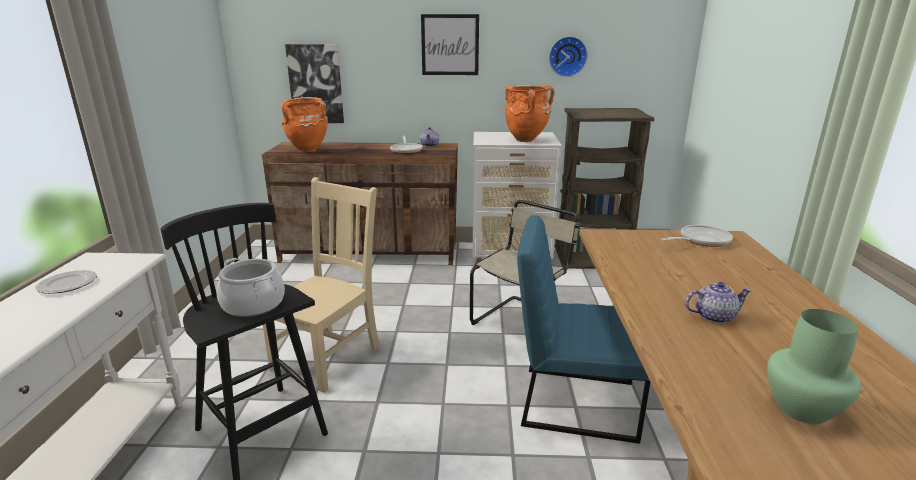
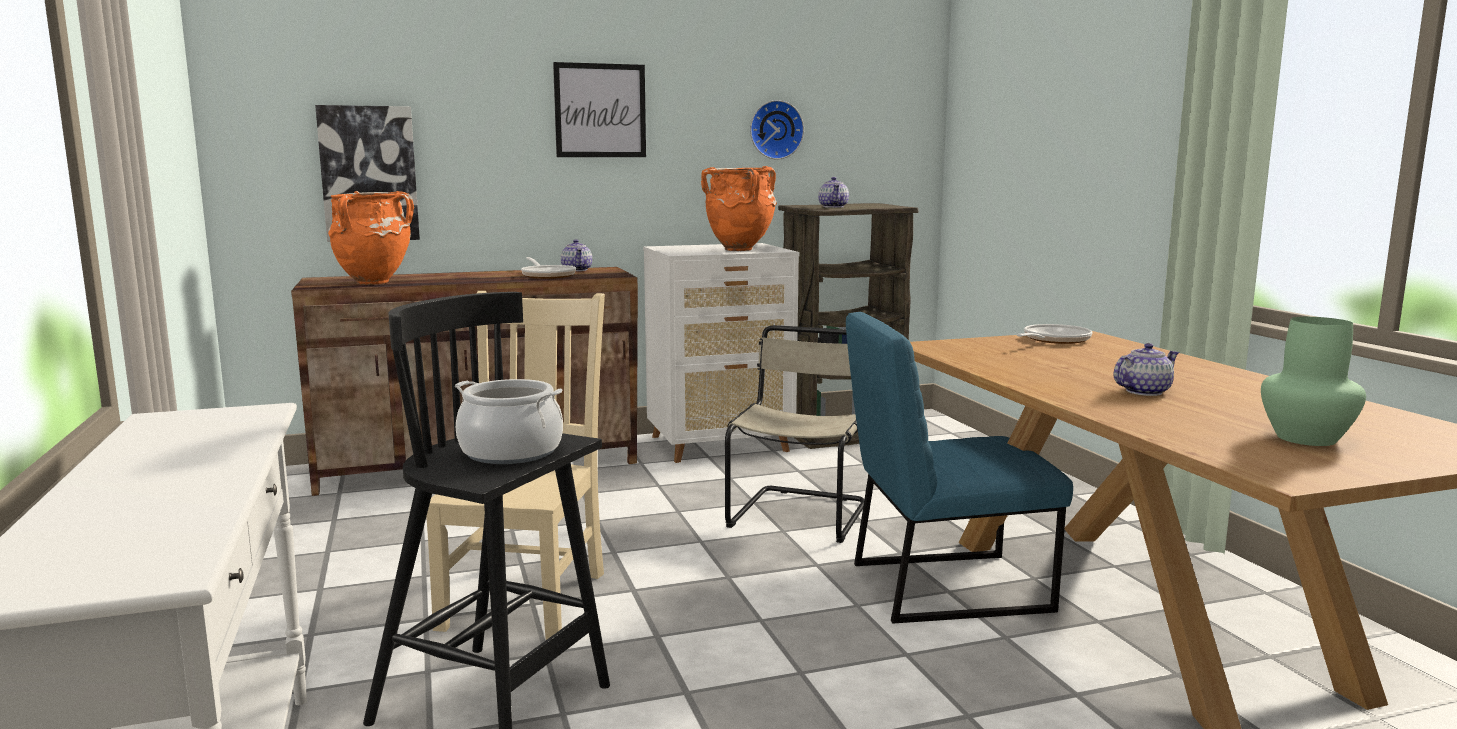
camera: 20 degrees left, 10 degrees down
plate [35,270,97,294] -> none
none -> teapot [818,177,849,208]

